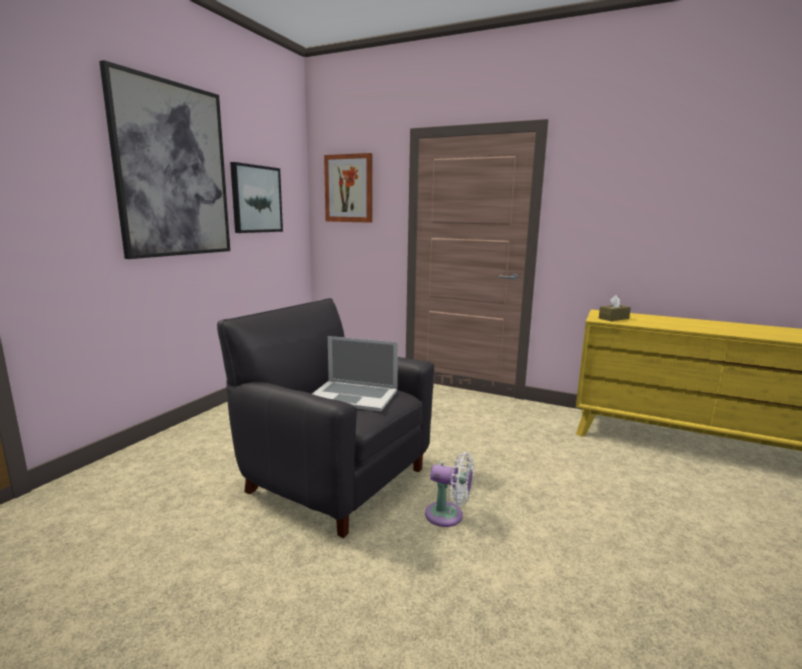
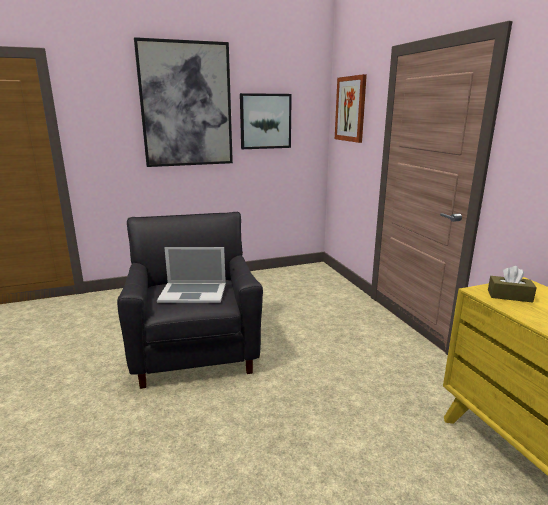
camera: 45 degrees right, 5 degrees up
laptop [312,336,398,411] -> laptop turned 60 degrees counterclockwise [157,247,226,303]
white fan [425,452,474,527] -> none

